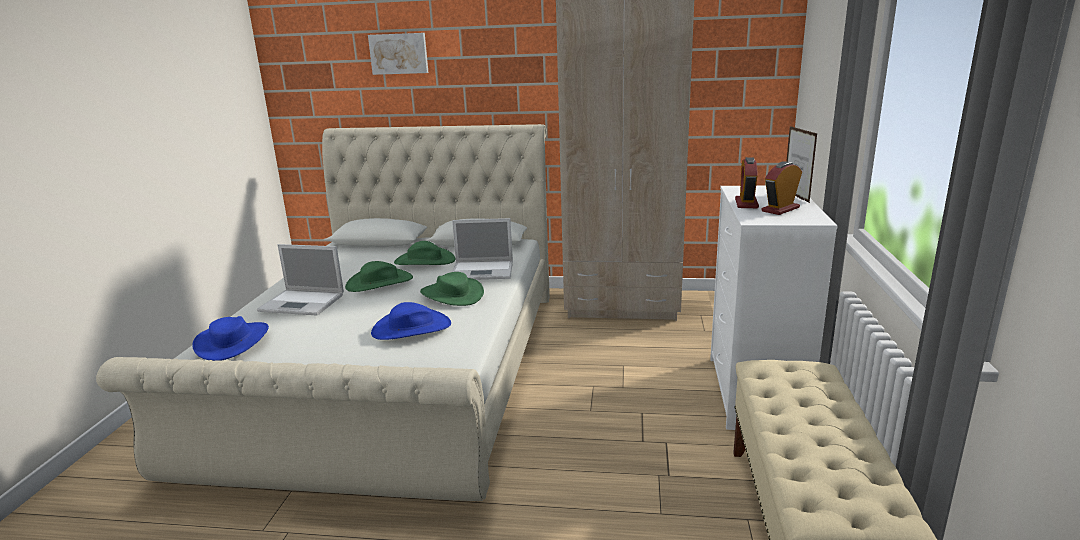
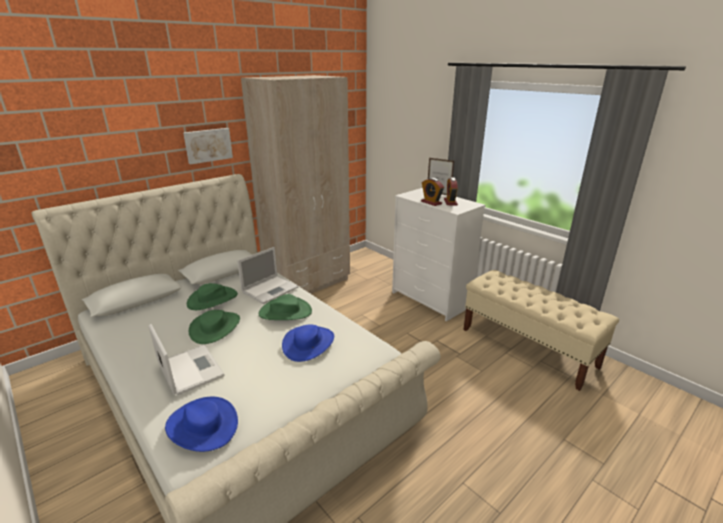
camera: 50 degrees left, 5 degrees up
laptop [257,244,344,316] -> laptop turned 90 degrees counterclockwise [148,324,225,396]
picture [368,33,428,75] -> picture moved to [183,128,233,165]

